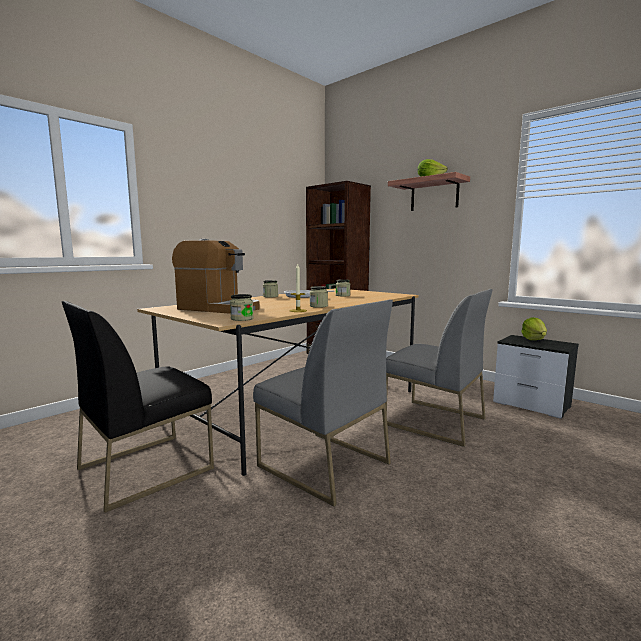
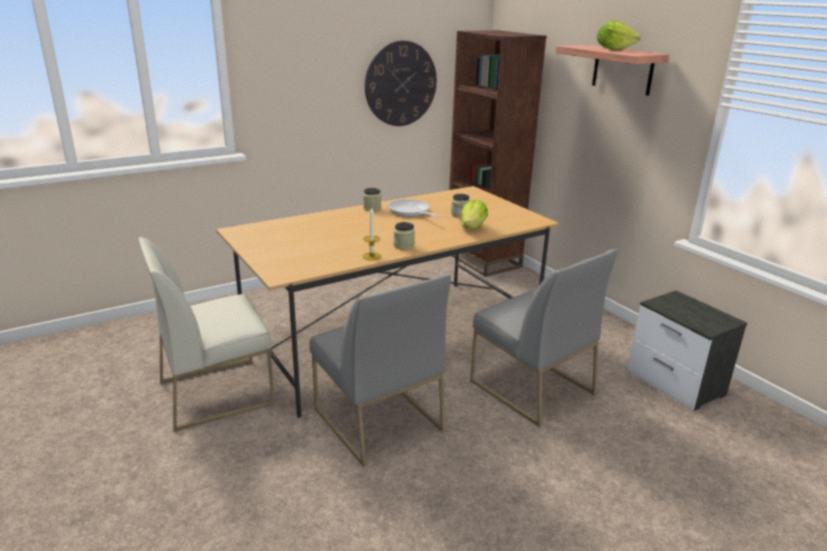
camera: 15 degrees right, 15 degrees up
black chair [62,301,214,513] -> white chair [138,237,275,432]
coffee machine [172,239,260,314] -> none
jar [230,294,254,321] -> none
lettuce [521,317,547,340] -> lettuce moved to [460,200,488,230]
none -> wall clock [365,41,437,126]

